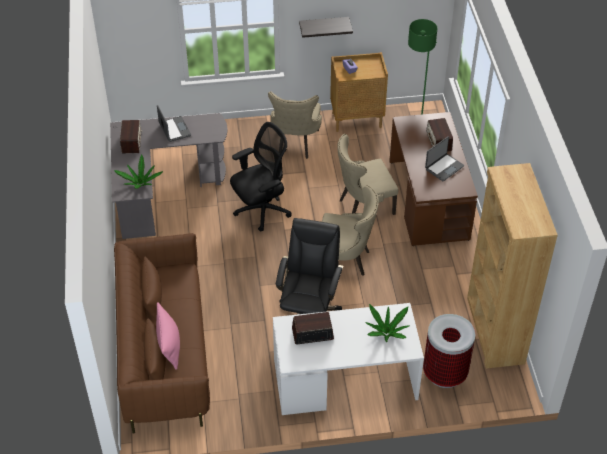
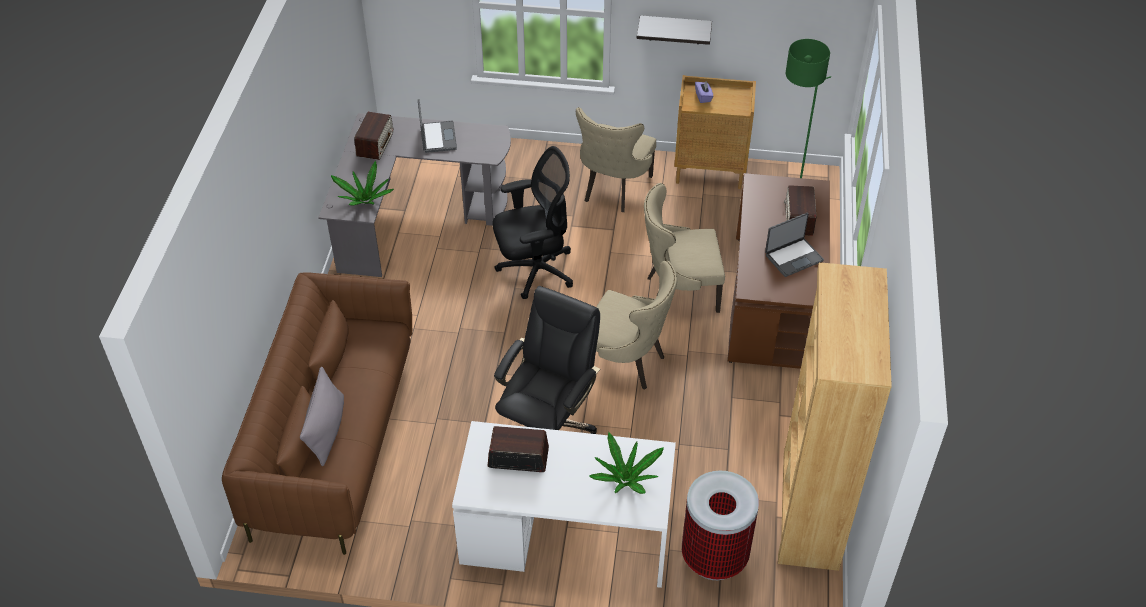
camera: 15 degrees right, 0 degrees up
pink pillow [156,303,180,370] -> grey pillow [300,366,344,466]

